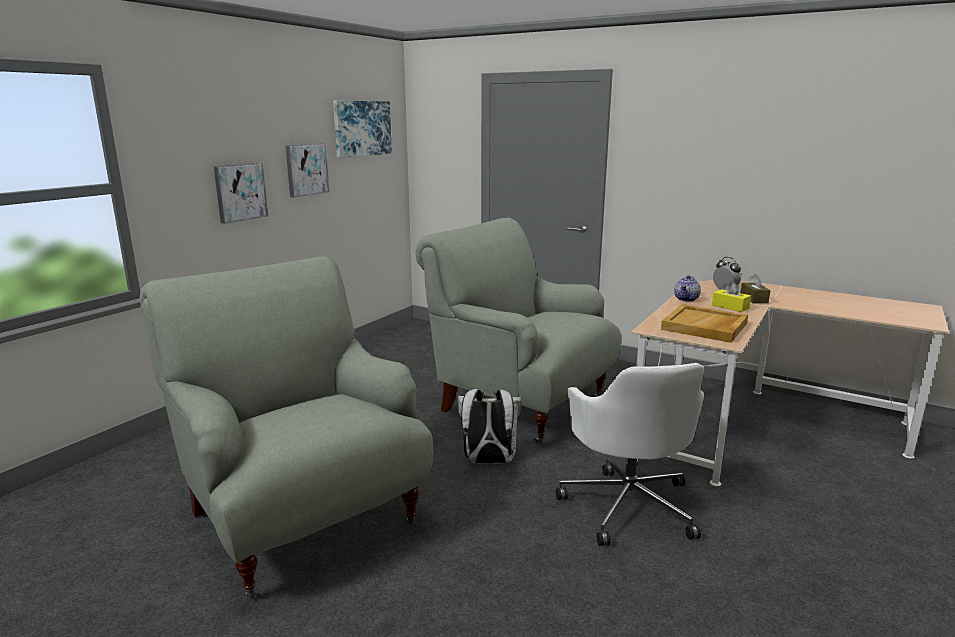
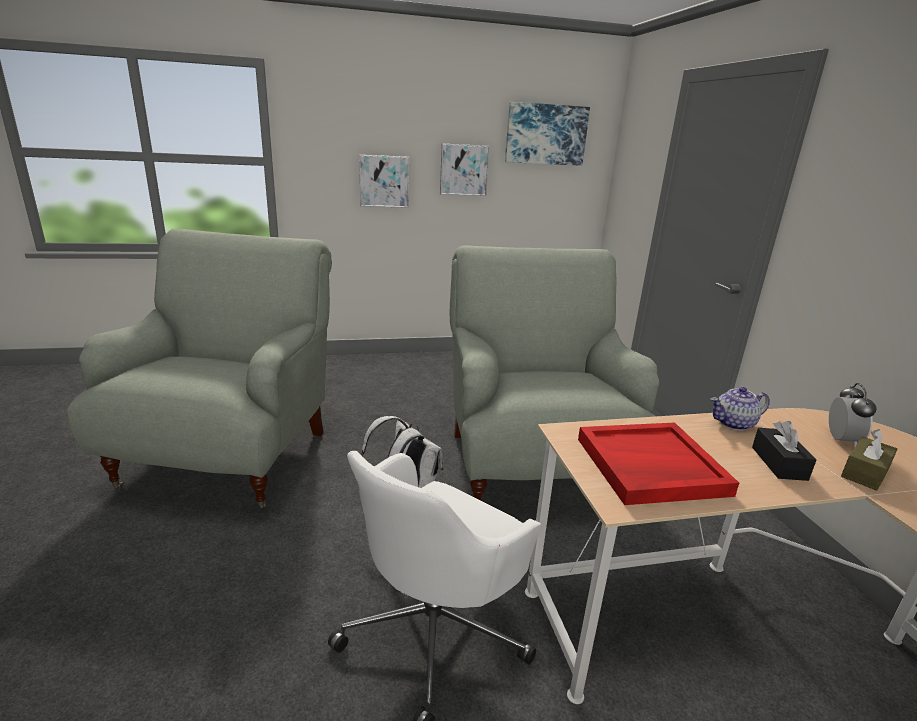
camera: 45 degrees right, 5 degrees up
beige tray [661,304,748,343] -> red tray [578,423,739,505]
yellow tissue box [712,281,751,312] -> black tissue box [752,421,817,481]

